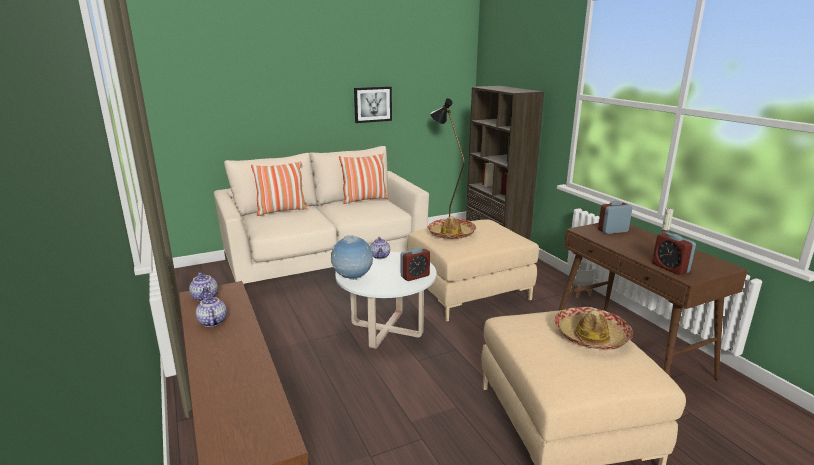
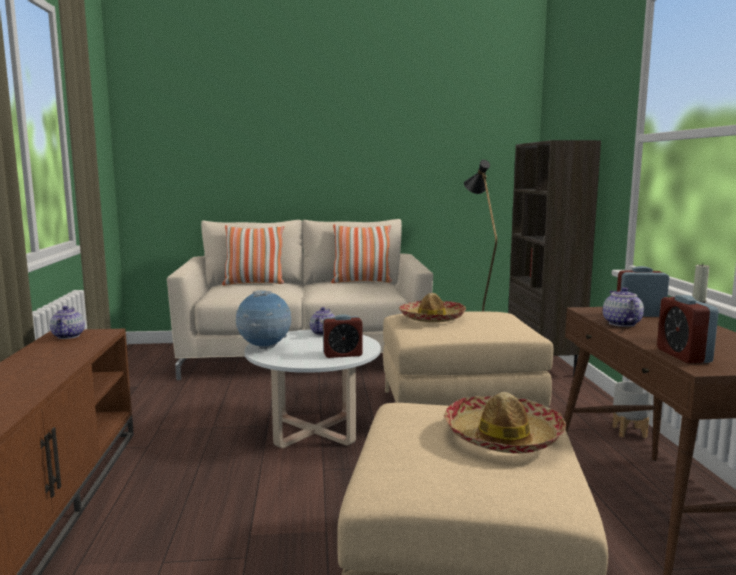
camera: 20 degrees right, 10 degrees down
teapot [196,293,227,327] -> teapot moved to [603,287,644,327]
picture [354,86,392,123] -> none

